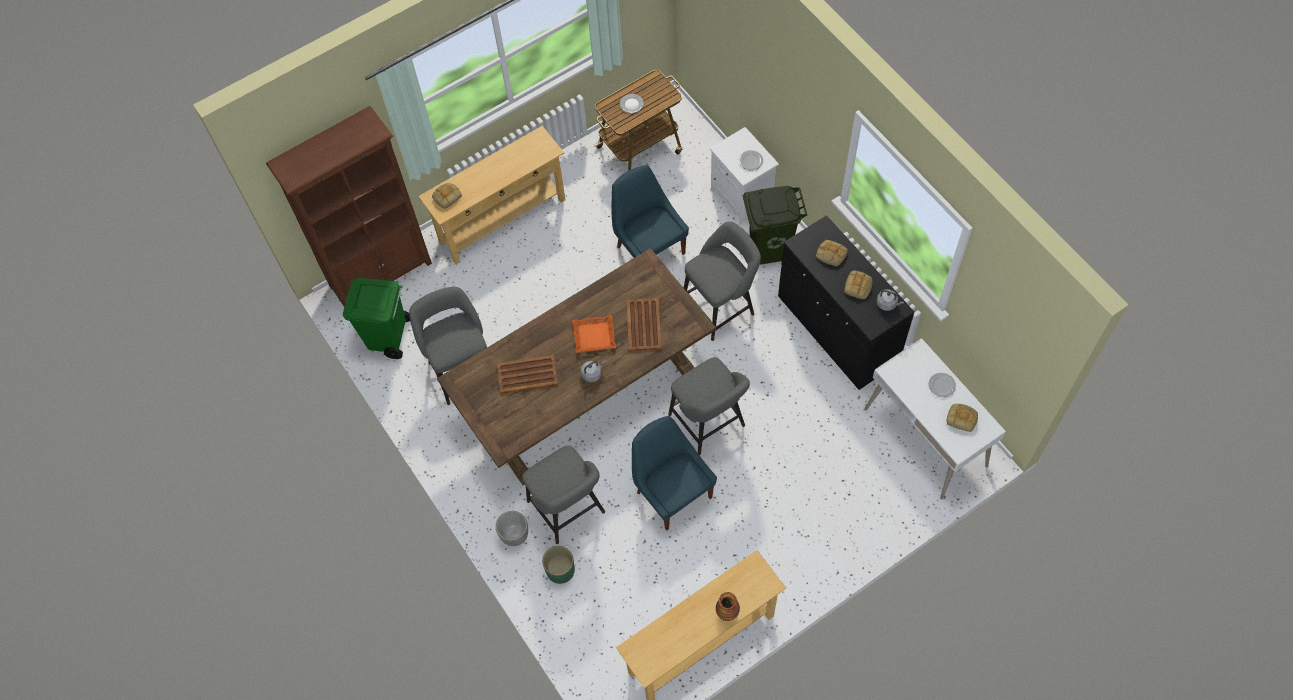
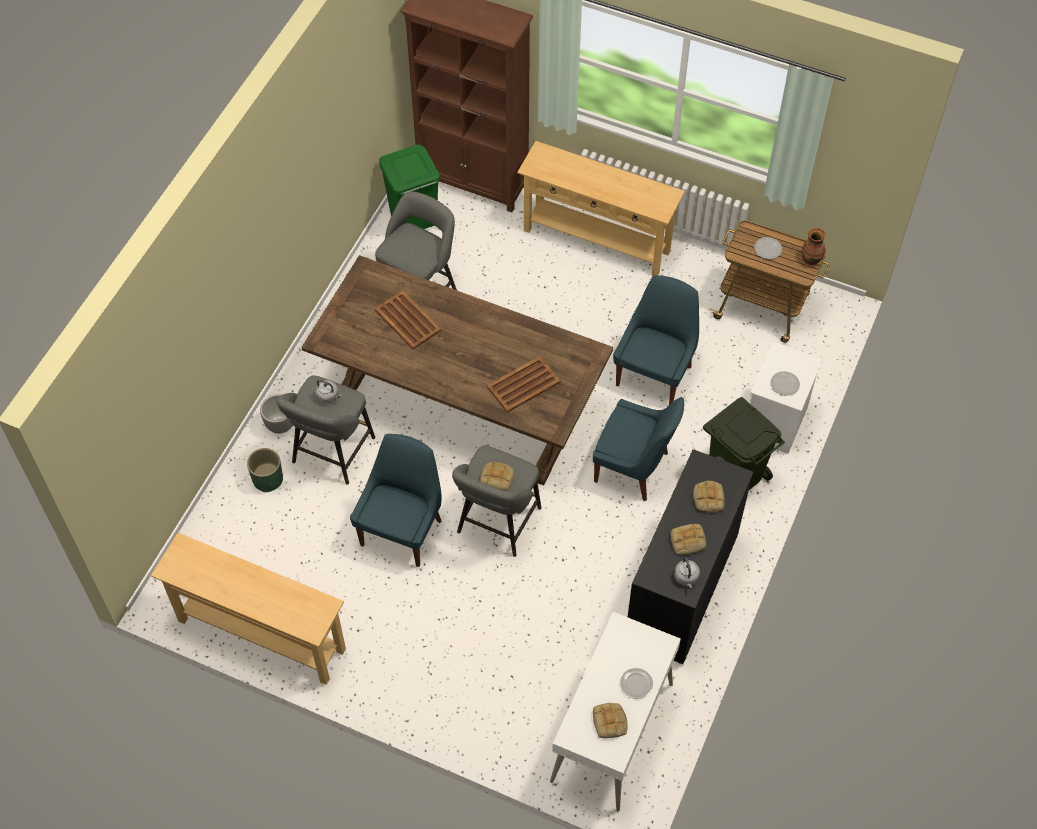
camera: 55 degrees right, 5 degrees down
bread [432,183,462,209] -> bread moved to [480,462,514,491]
orange tray [572,315,616,353] -> none
grey kettle [581,361,605,382] -> grey kettle moved to [315,380,342,404]
grey stool [684,221,761,341] -> blue chair [593,397,684,501]
vase [716,592,740,621] -> vase moved to [802,228,825,265]

